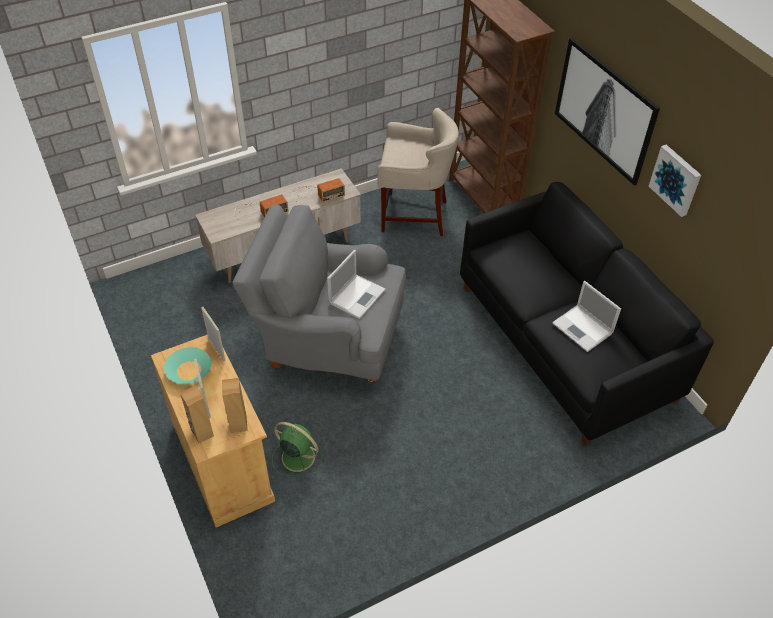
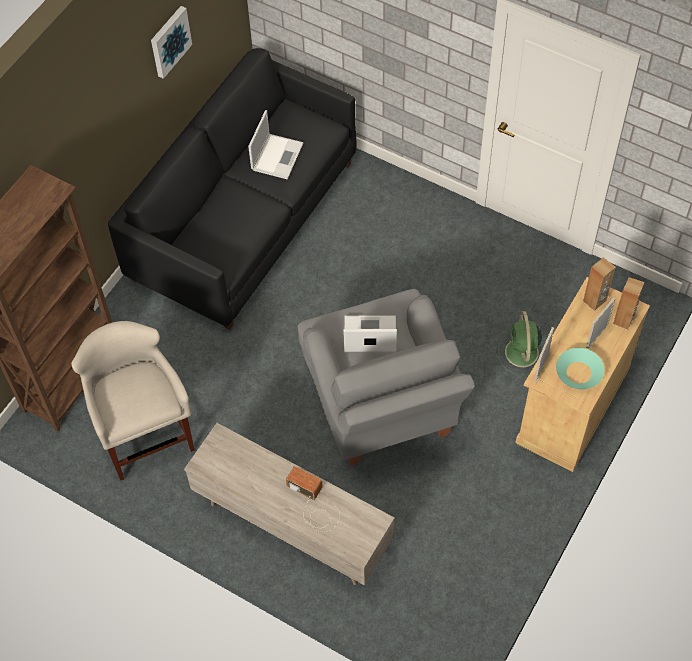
camera: 120 degrees left, 10 degrees up
radio [292,178,345,202] -> none
picture [555,38,660,186] -> none

